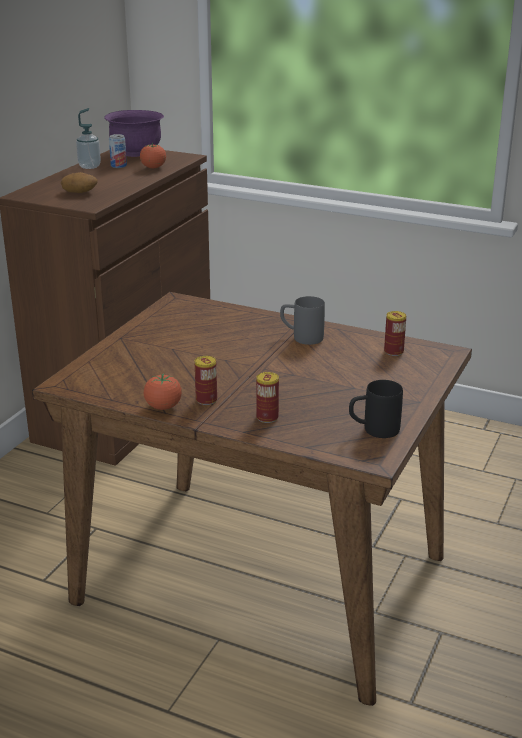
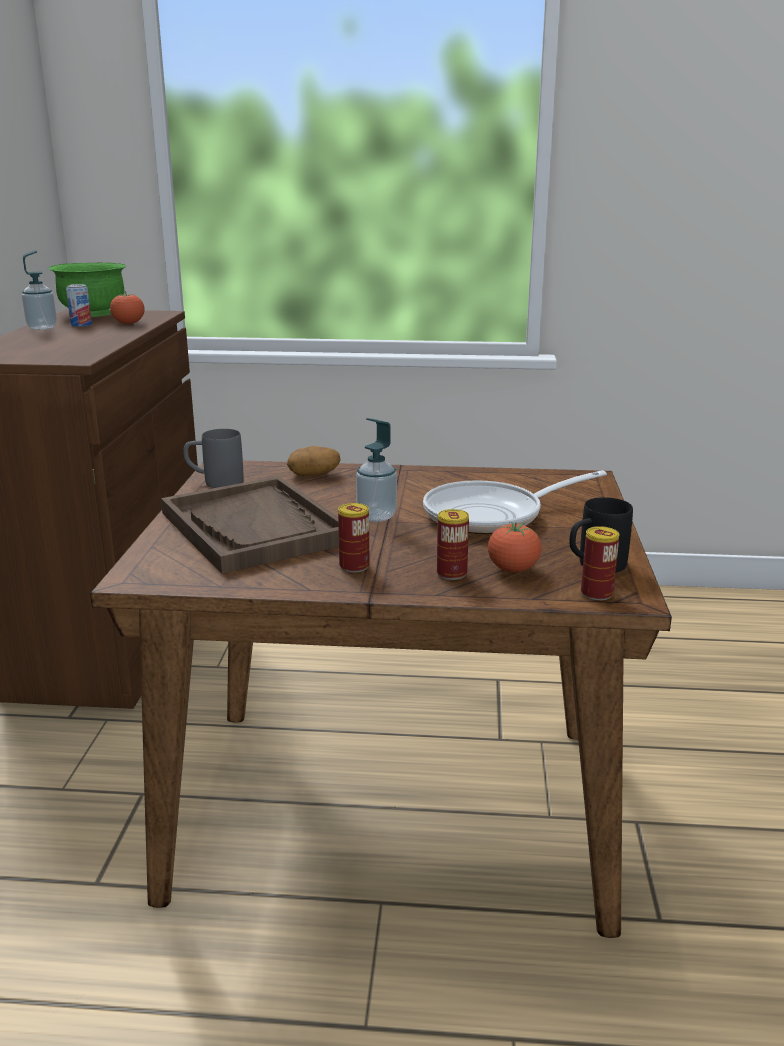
camera: 20 degrees left, 5 degrees down
potato [61,172,97,193] -> potato moved to [287,446,341,476]
purple bowl [104,110,164,157] -> green bowl [48,263,126,317]
tomato [144,373,182,410] -> tomato moved to [488,522,541,572]
grey mug [280,296,325,345] -> grey mug moved to [183,429,243,488]
can [384,311,406,356] -> can moved to [581,526,619,601]
none -> brown tray [161,476,339,574]
none -> soap dispenser [356,418,397,522]
none -> frying pan [423,470,607,534]

